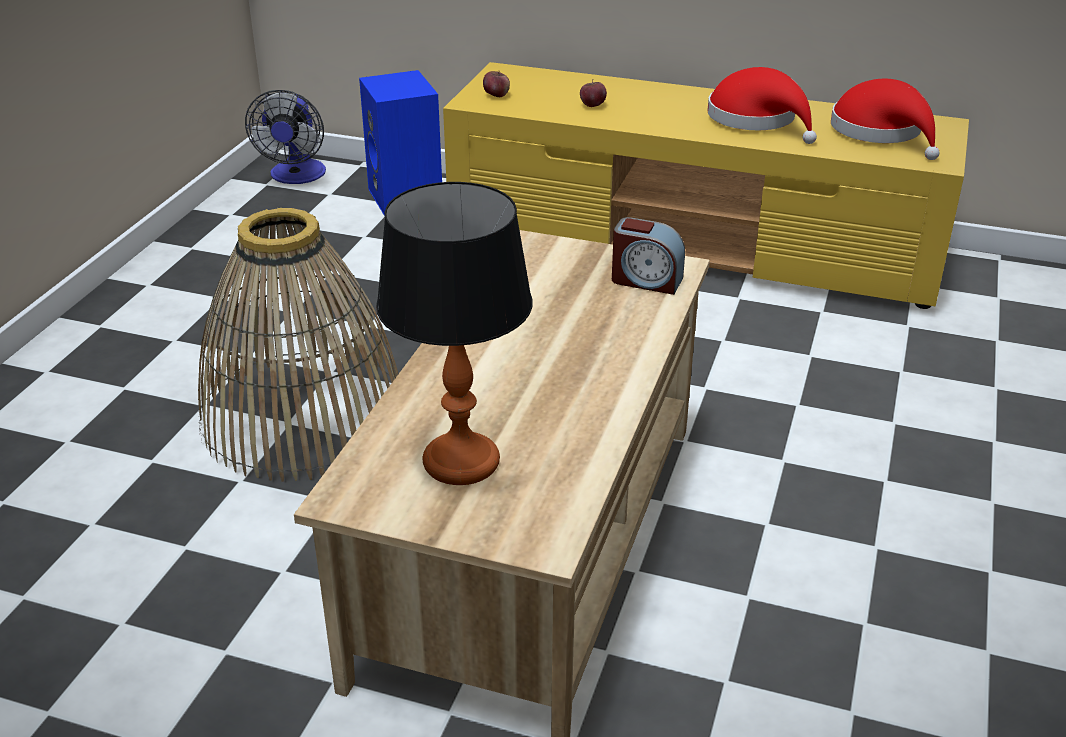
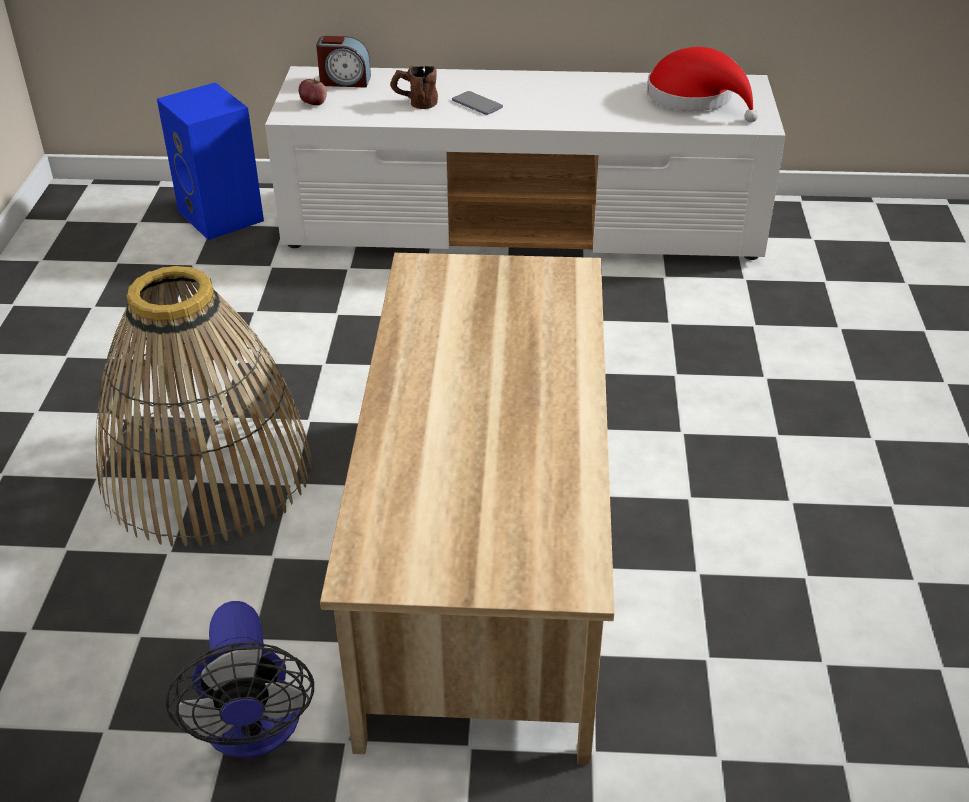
camera: 15 degrees left, 5 degrees up
fan [245,90,326,184] -> fan moved to [165,601,314,758]
table lamp [376,182,533,485] -> none
yellow tv stand [443,62,969,309] -> white tv stand [265,66,786,260]
apple [580,80,607,107] -> brown mug [390,66,438,109]
alarm clock [612,217,685,295] -> alarm clock moved to [316,36,371,88]
red hat [707,67,817,144] -> none
none -> phone [452,91,503,115]

